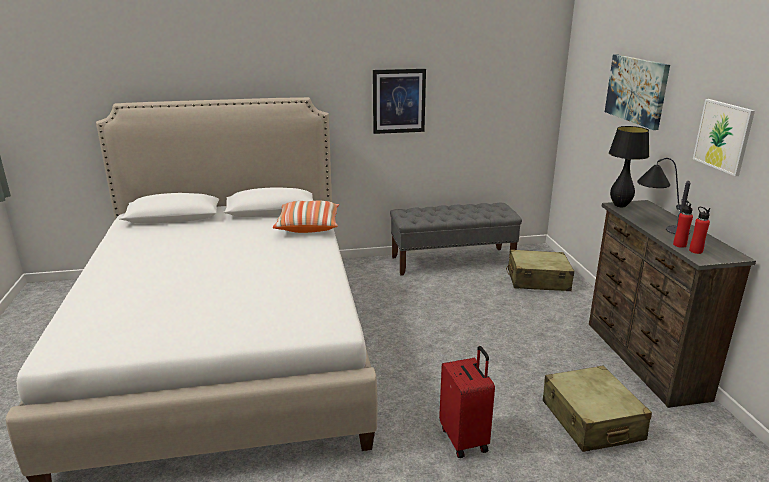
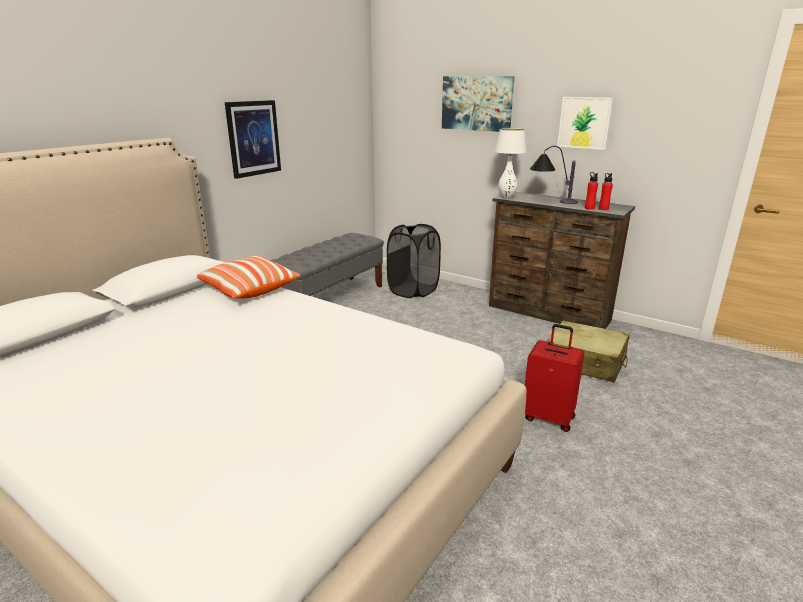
camera: 45 degrees left, 0 degrees up
beige suitcase [506,249,574,291] -> black laundry basket [387,224,441,298]
black table lamp [609,126,649,208] -> white table lamp [495,128,527,198]

